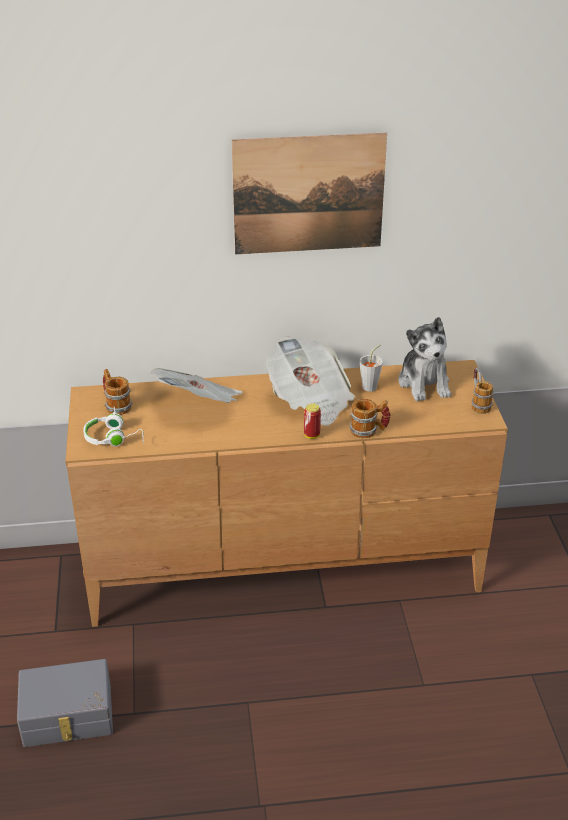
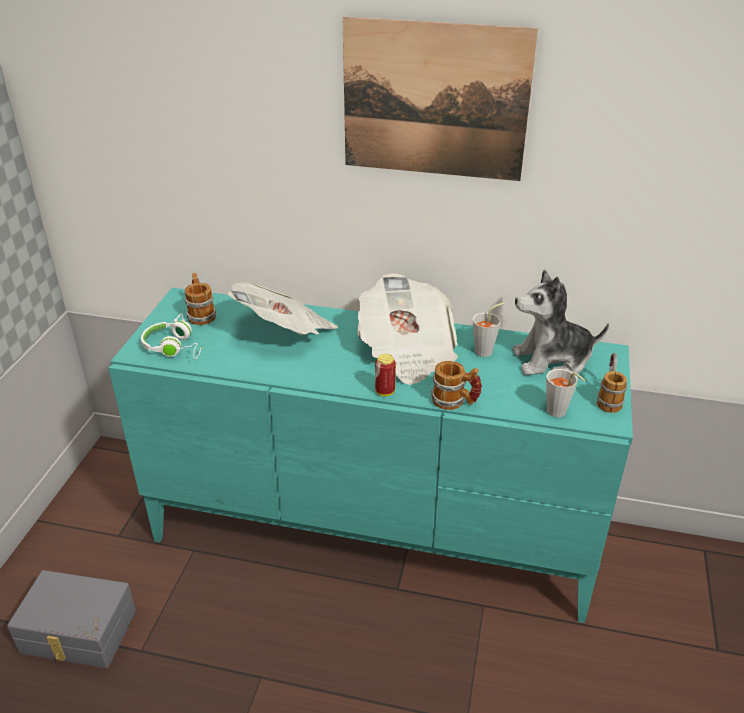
camera: 20 degrees right, 0 degrees up
brown dresser [66,360,508,627] -> turquoise dresser [108,288,633,623]
plush toy [398,317,451,401] -> plush toy turned 75 degrees clockwise [512,270,609,375]
none -> grey cup [546,369,586,417]

